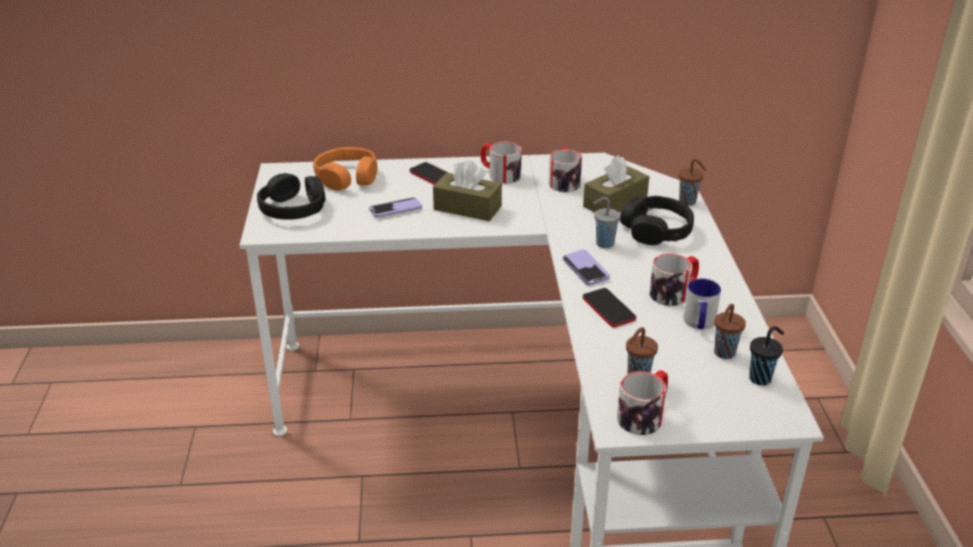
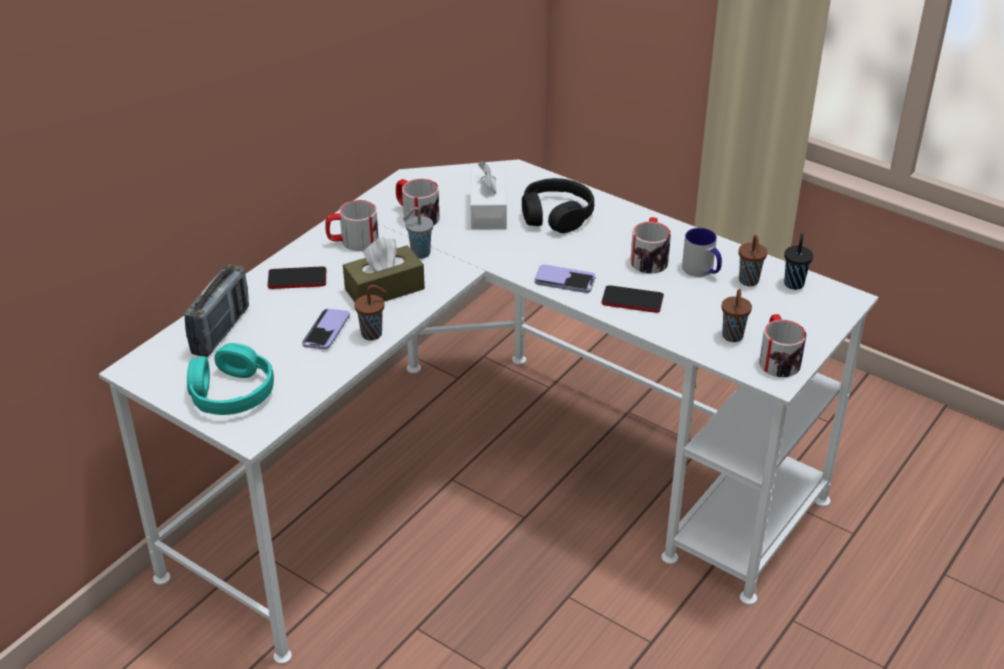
camera: 50 degrees left, 5 degrees up
black headphones [257,173,325,220] -> turquoise headphones [187,343,274,415]
orange headphones [313,147,378,191] -> radio [184,264,249,357]
brown tissue box [583,155,649,213] -> white tissue box [471,161,507,229]
grey cup [593,197,621,248] -> grey cup moved to [403,207,433,259]
brown cup [679,158,706,206] -> brown cup moved to [354,285,386,341]

